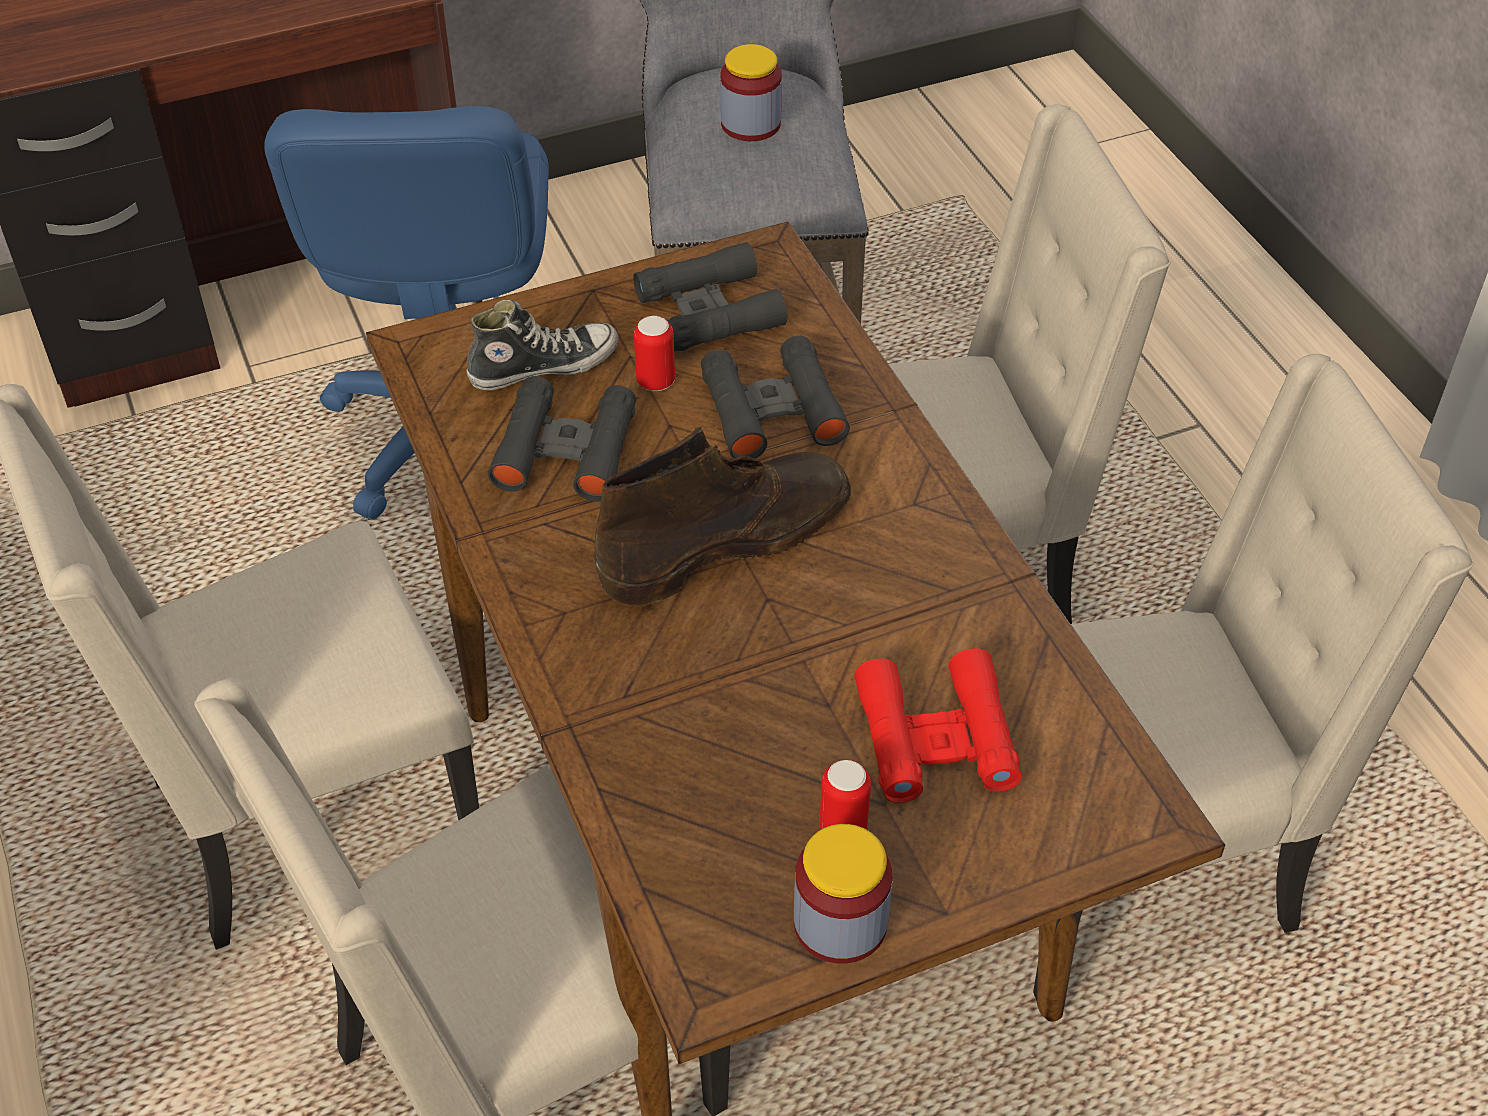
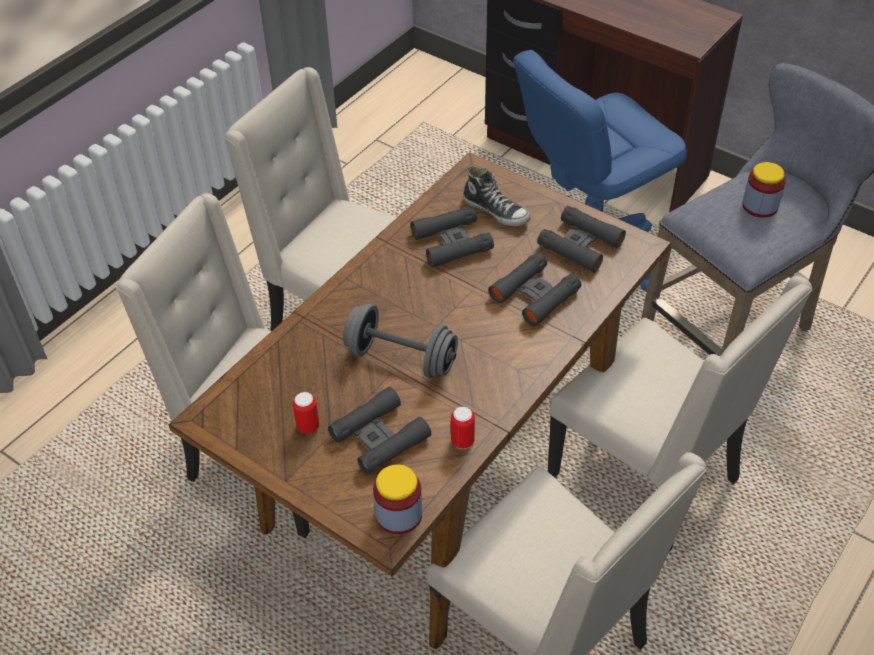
camera: 60 degrees right, 0 degrees up
brown boot [594,427,851,606] -> none
can [634,316,675,391] -> can moved to [451,407,475,449]
jar [794,824,893,964] -> jar moved to [373,464,422,534]
red binoculars [854,648,1022,803] -> black binoculars [328,387,431,475]
none -> grey dumbbell [343,304,458,378]

